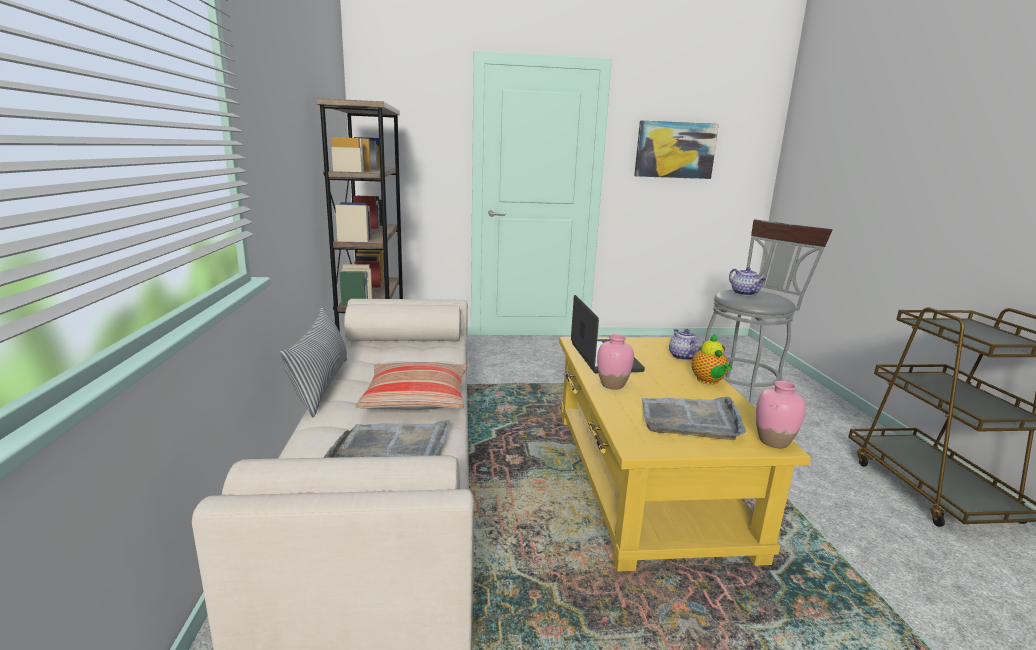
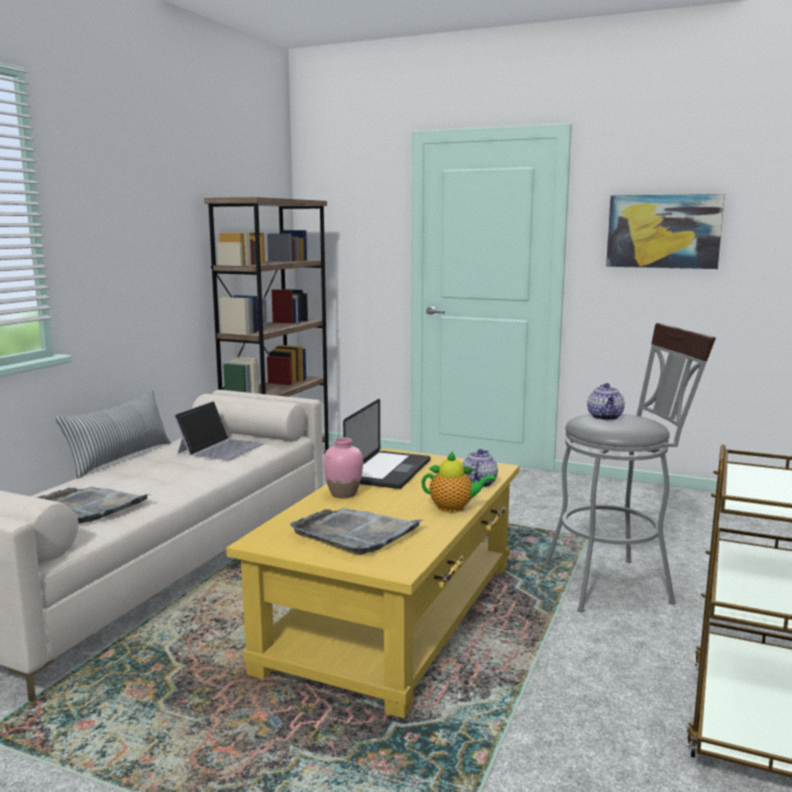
camera: 30 degrees right, 5 degrees down
pillow [355,362,467,410] -> none
teapot [692,334,732,385] -> teapot turned 105 degrees counterclockwise [421,452,496,513]
pink vase [756,381,806,448] -> none
none -> laptop [174,401,263,461]

